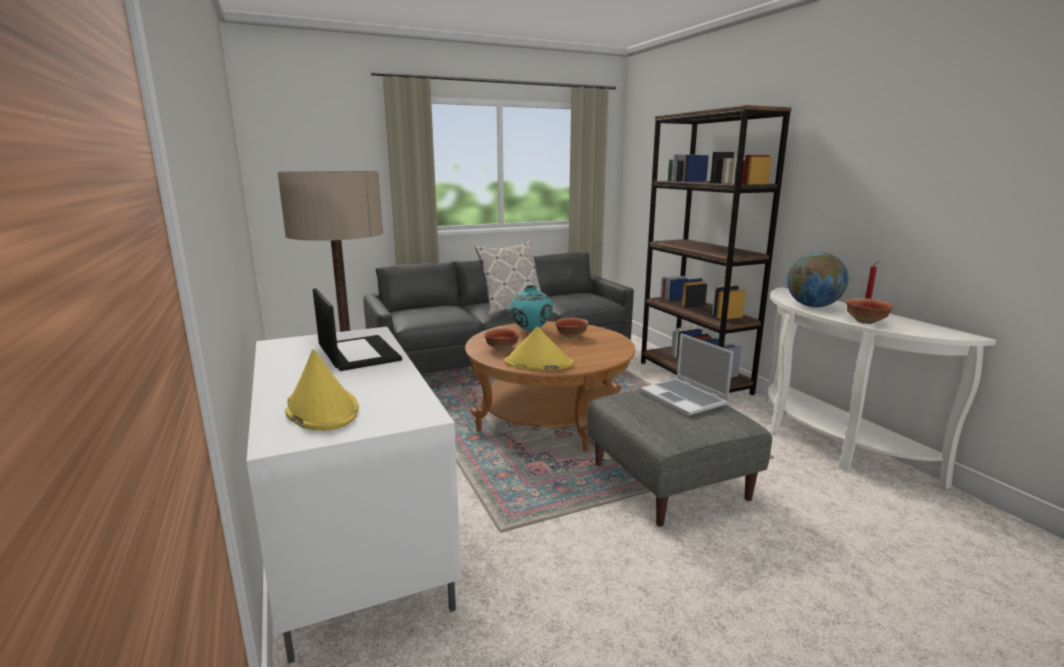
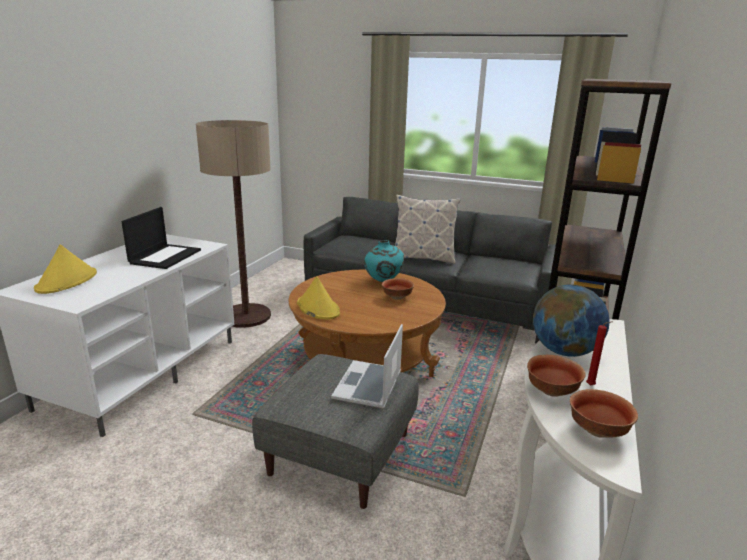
camera: 45 degrees right, 5 degrees up
bowl [484,328,520,351] -> bowl moved to [570,389,638,438]

